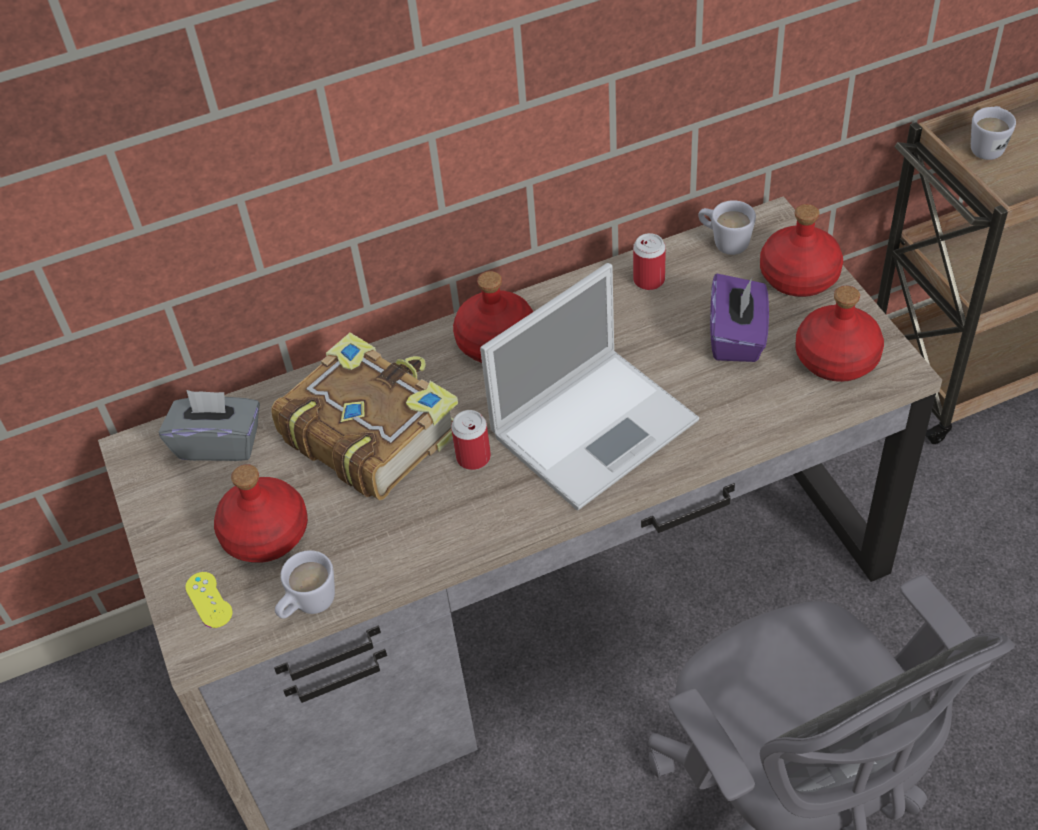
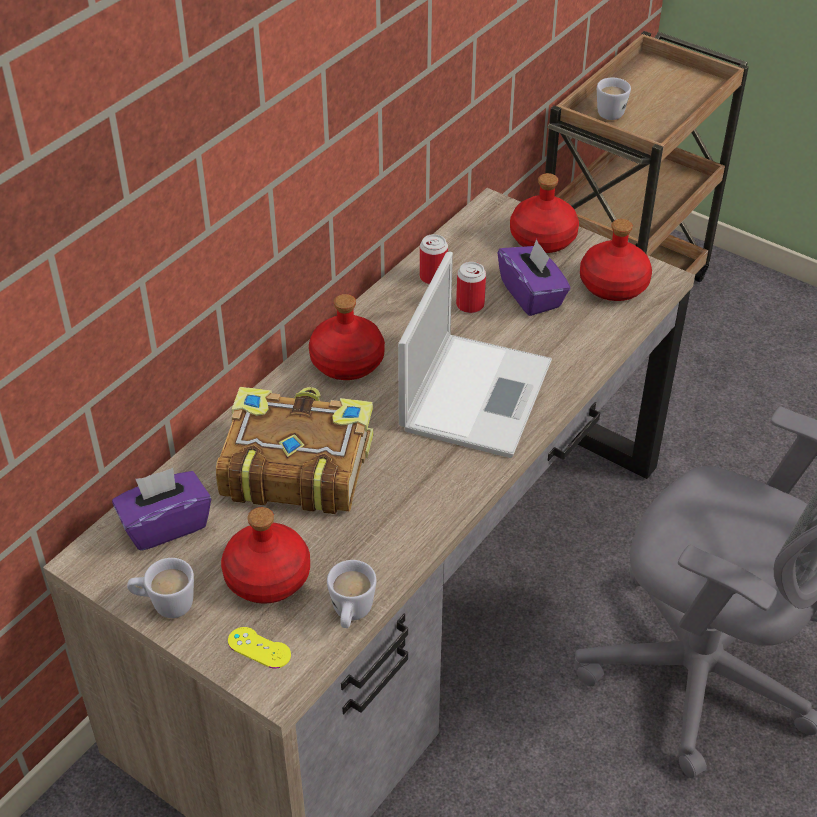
camera: 35 degrees left, 5 degrees down
grey tissue box [159,390,260,461] -> purple tissue box [112,468,211,551]
can [451,410,491,470] -> can moved to [456,262,486,313]
white mug [698,200,756,255] -> white mug moved to [127,558,194,618]

